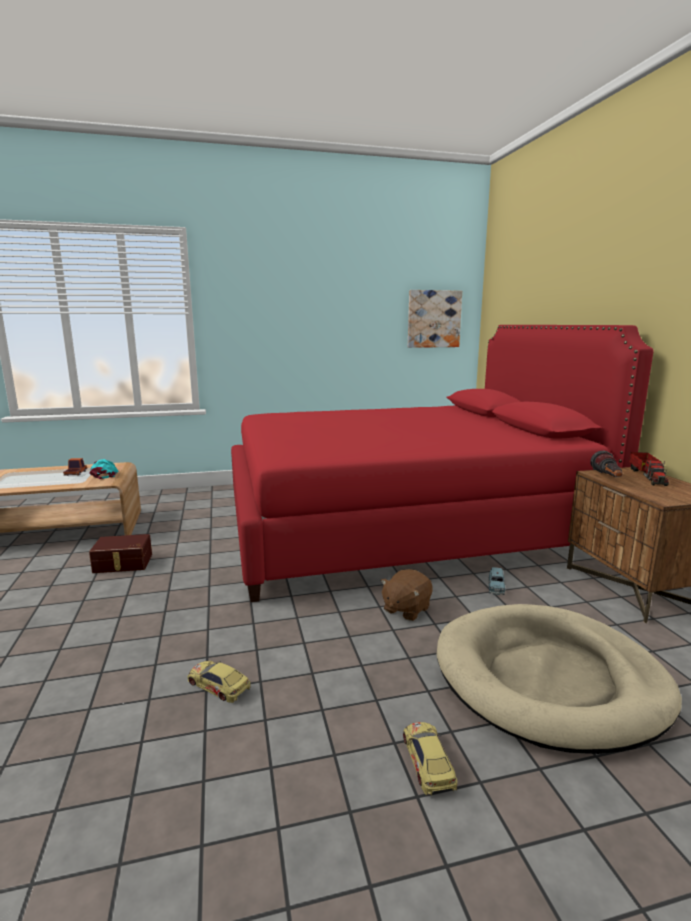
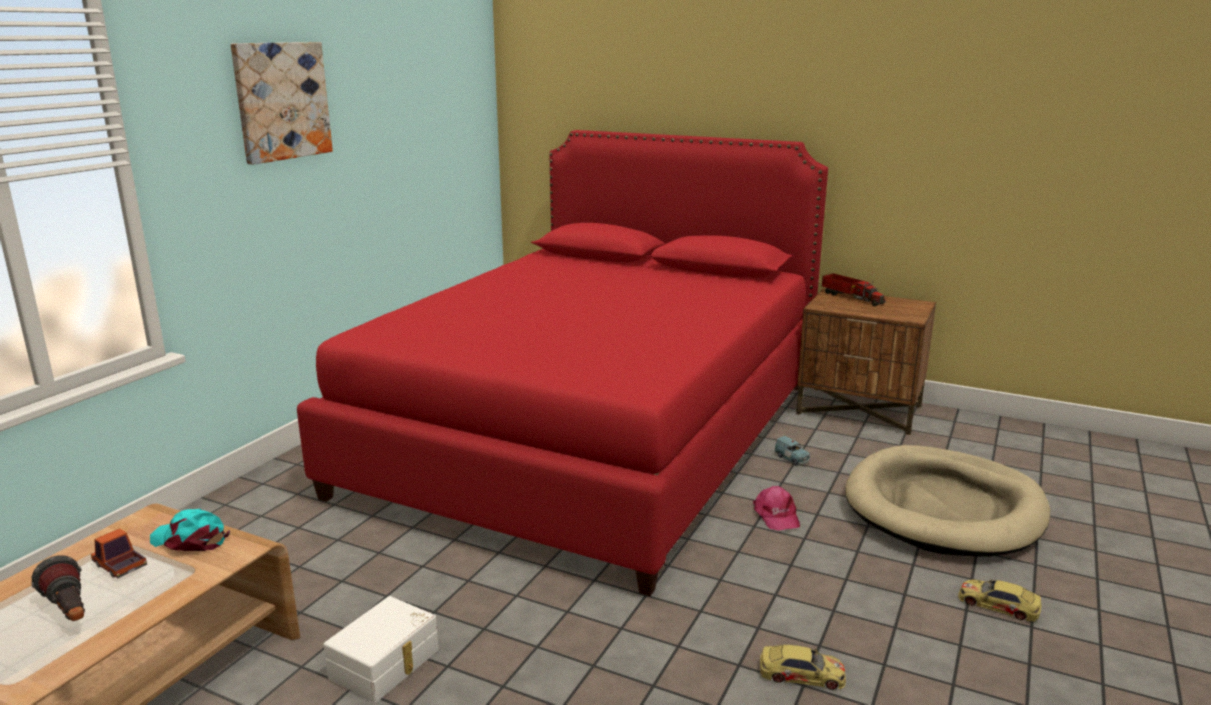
camera: 50 degrees left, 5 degrees up
brown storage box [89,534,152,573] -> white storage box [323,596,439,703]
toy car [187,661,251,703] -> toy car turned 150 degrees counterclockwise [760,645,846,690]
brown plush toy [381,569,433,621] -> pink cap [752,486,800,531]
picture [408,290,462,348] -> picture moved to [231,42,333,165]
flashlight [590,451,622,477] -> flashlight moved to [31,555,85,621]

